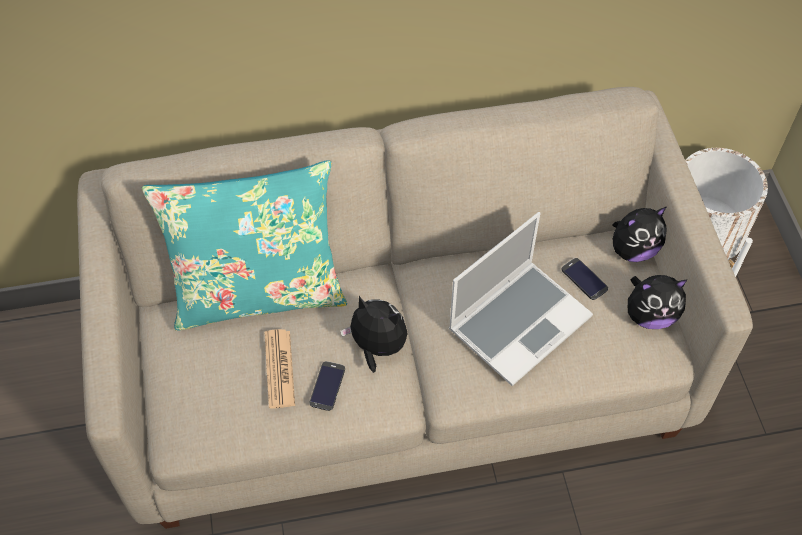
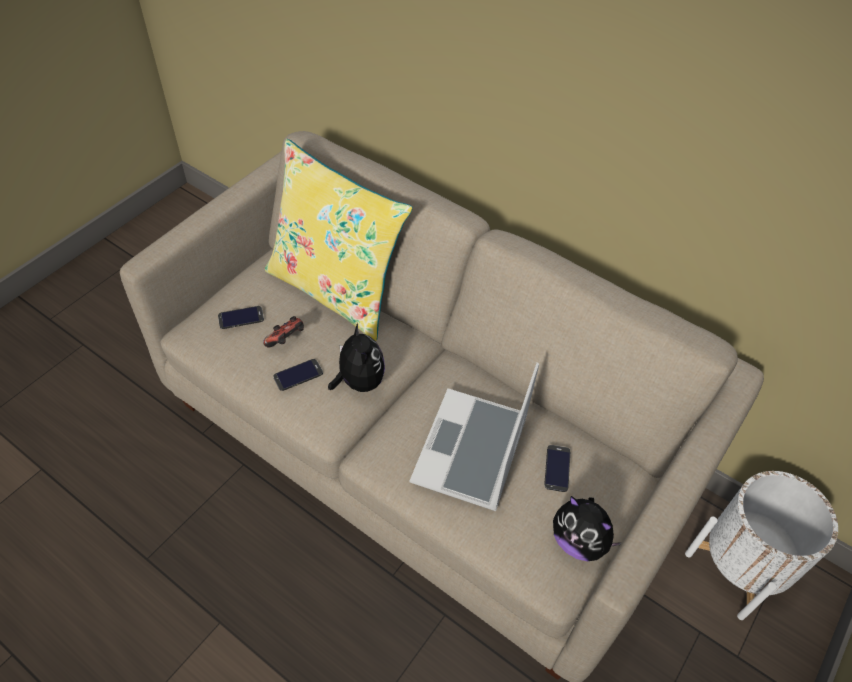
camera: 45 degrees right, 5 degrees down
turquoise pillow [142,160,347,331] -> yellow pillow [265,139,413,341]
newspaper [265,329,295,409] -> game controller [263,316,304,347]
laptop [449,212,593,386] -> laptop turned 105 degrees clockwise [410,362,539,511]
plush toy [612,207,666,262] -> none
none -> phone [218,306,264,329]

